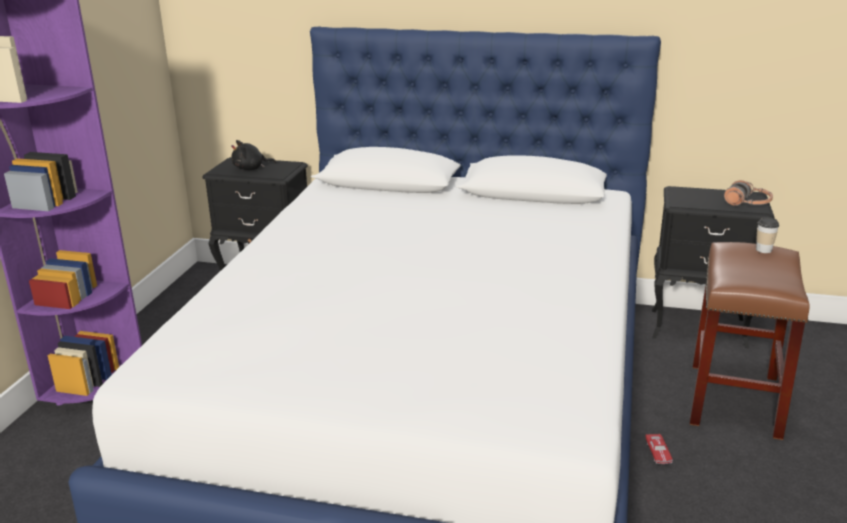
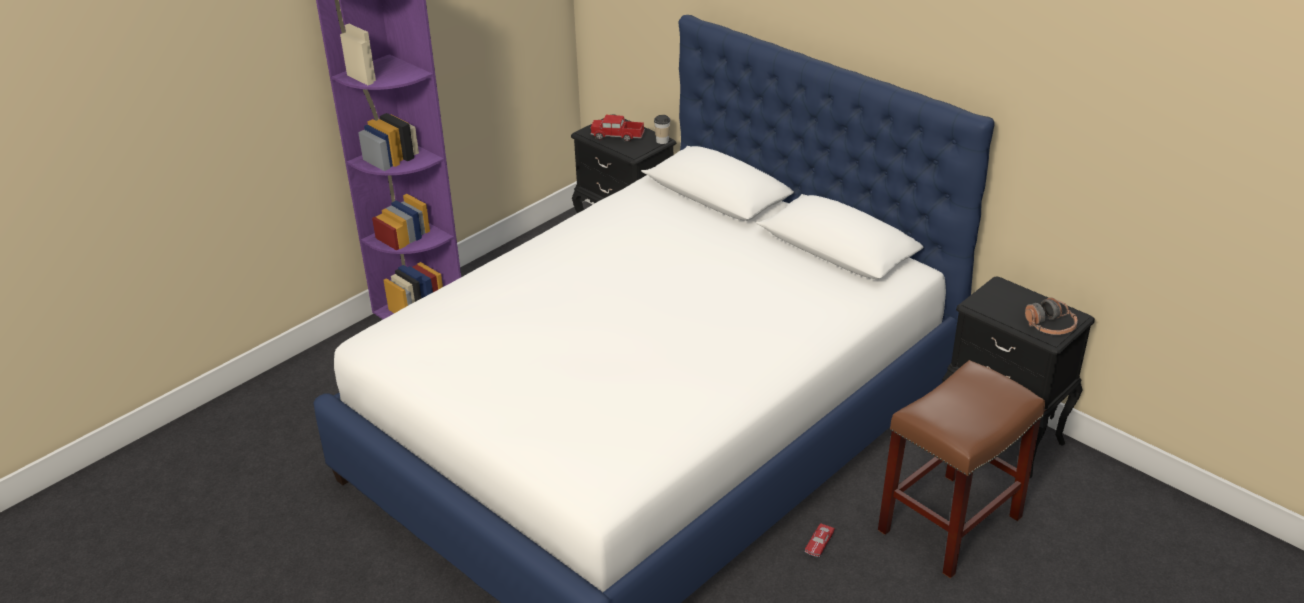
camera: 30 degrees right, 10 degrees up
black plush toy [231,140,276,170] -> toy truck [591,115,645,142]
cup [756,217,779,253] -> cup moved to [654,115,670,144]

